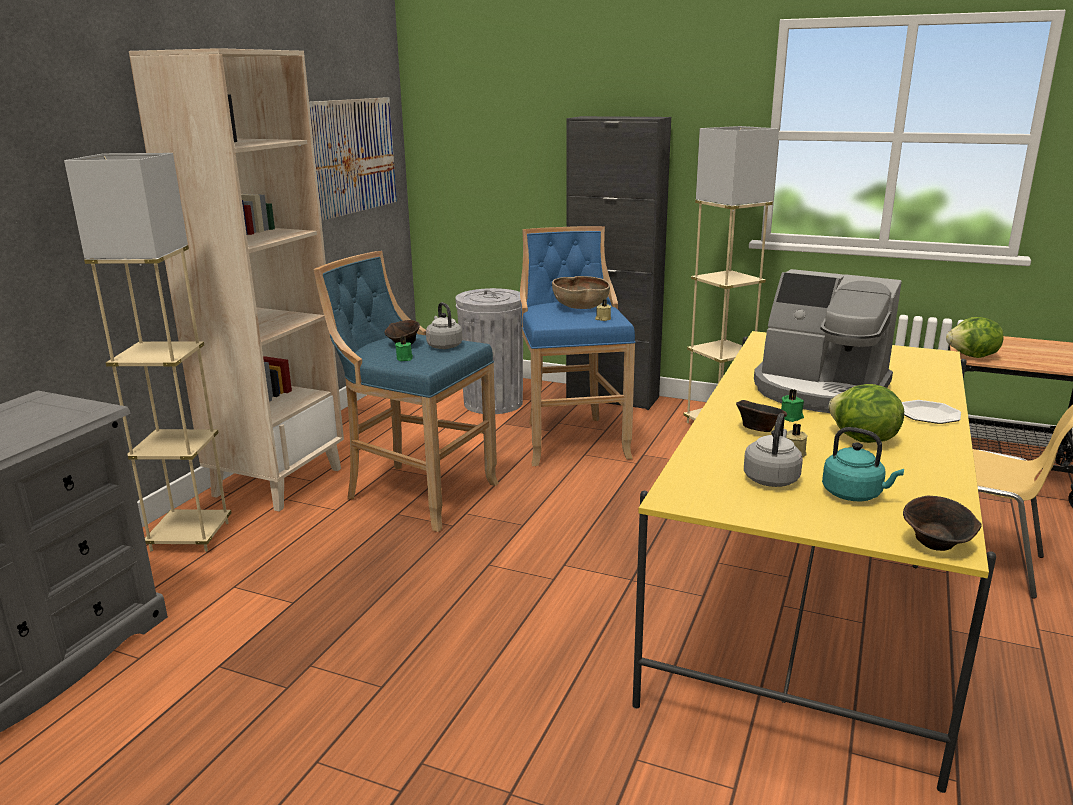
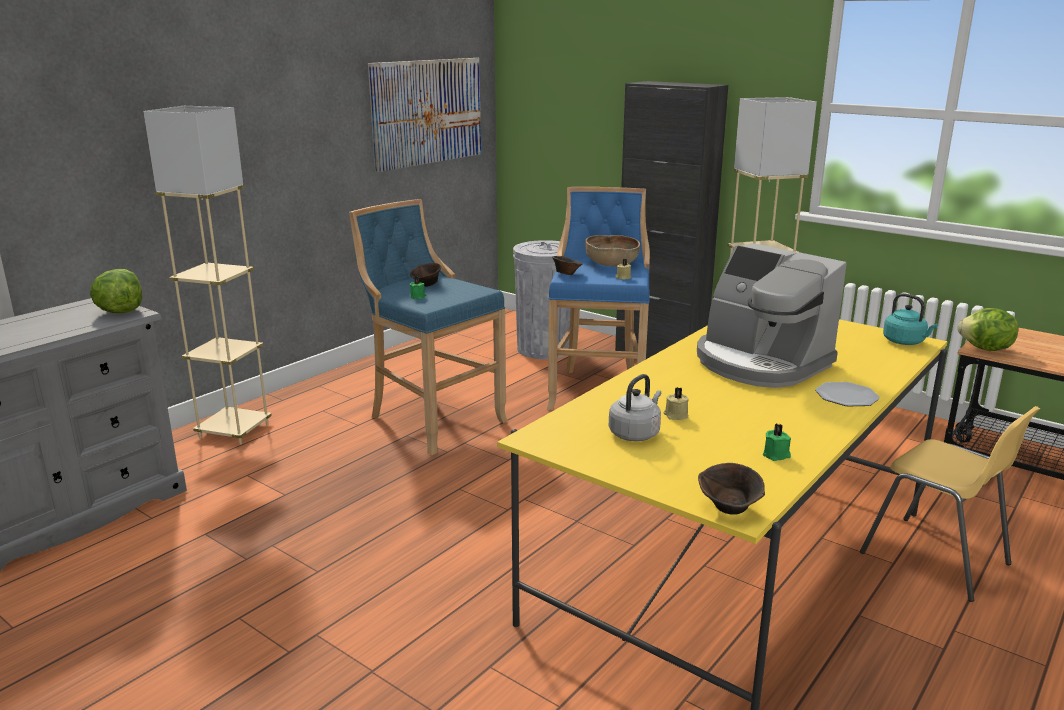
camera: 15 degrees right, 0 degrees up
beige bookcase [129,48,344,511] -> none
grey kettle [426,302,462,349] -> none
brown bowl [736,400,787,432] -> brown bowl moved to [552,256,582,275]
green candle [781,389,804,422] -> green candle moved to [763,424,791,461]
turquoise kettle [822,427,904,501] -> turquoise kettle moved to [883,293,938,345]
lettuce [828,384,904,443] -> lettuce moved to [90,269,142,313]

